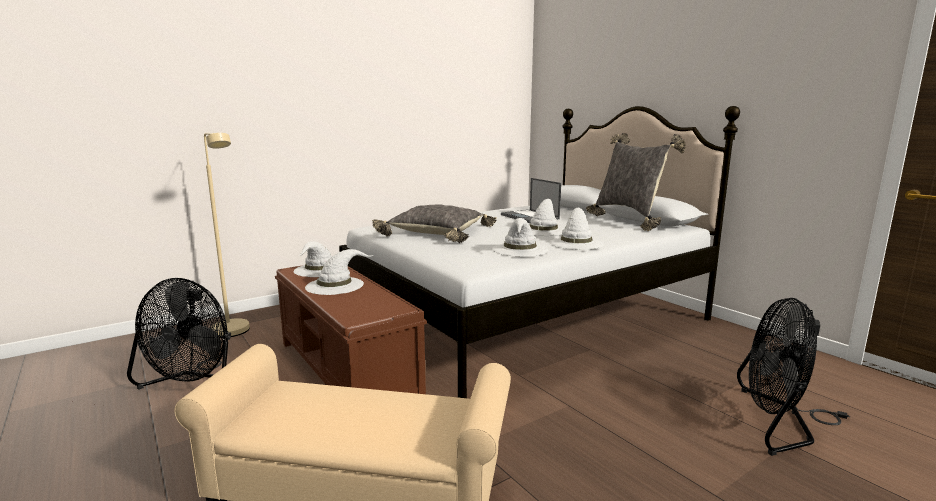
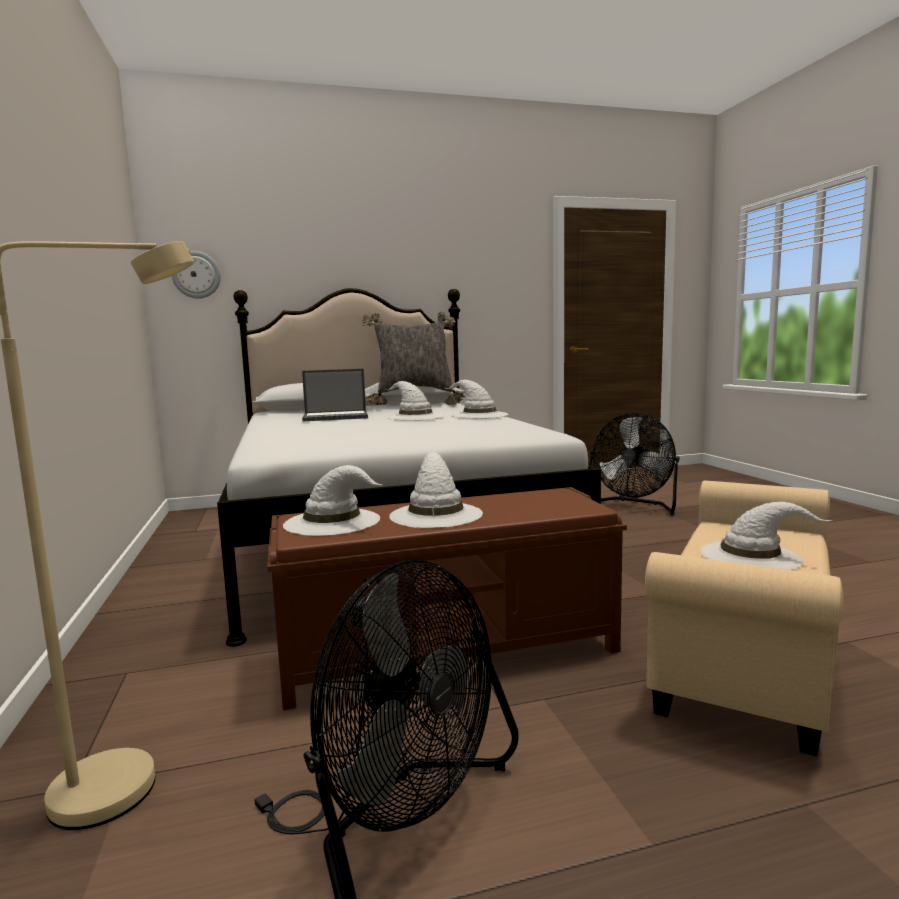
camera: 70 degrees left, 5 degrees down
pillow [372,204,497,243] -> none
white hat [492,218,548,257] -> white hat moved to [700,502,832,570]
none -> wall clock [171,251,221,299]

